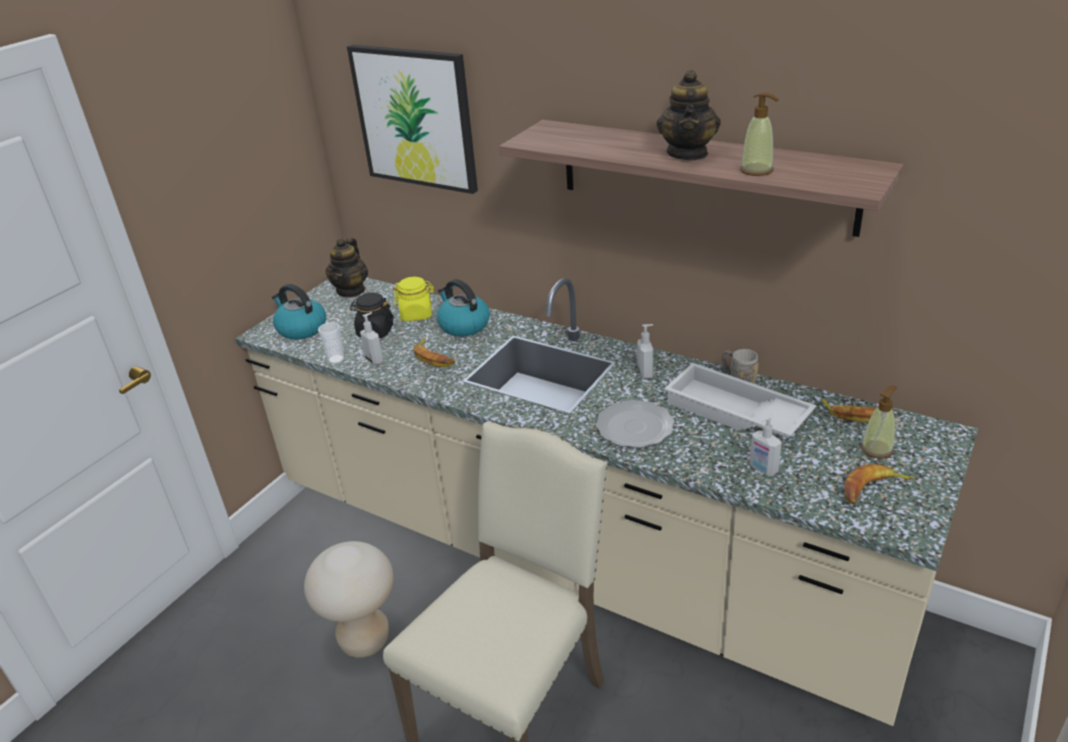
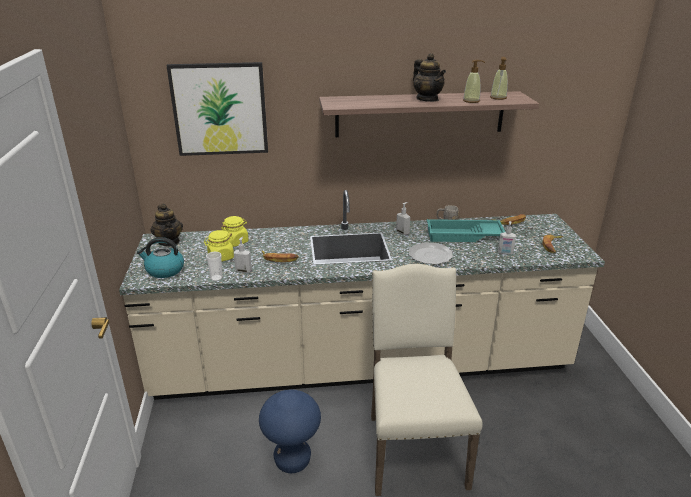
camera: 40 degrees left, 5 degrees down
beige stool [304,541,394,658] -> blue stool [259,390,321,473]
black jar [349,293,394,338] -> yellow jar [204,230,235,261]
kettle [437,279,490,337] -> none
white tray [664,363,817,438] -> turquoise tray [427,219,505,242]
soap dispenser [861,386,897,459] -> soap dispenser moved to [490,57,508,100]

